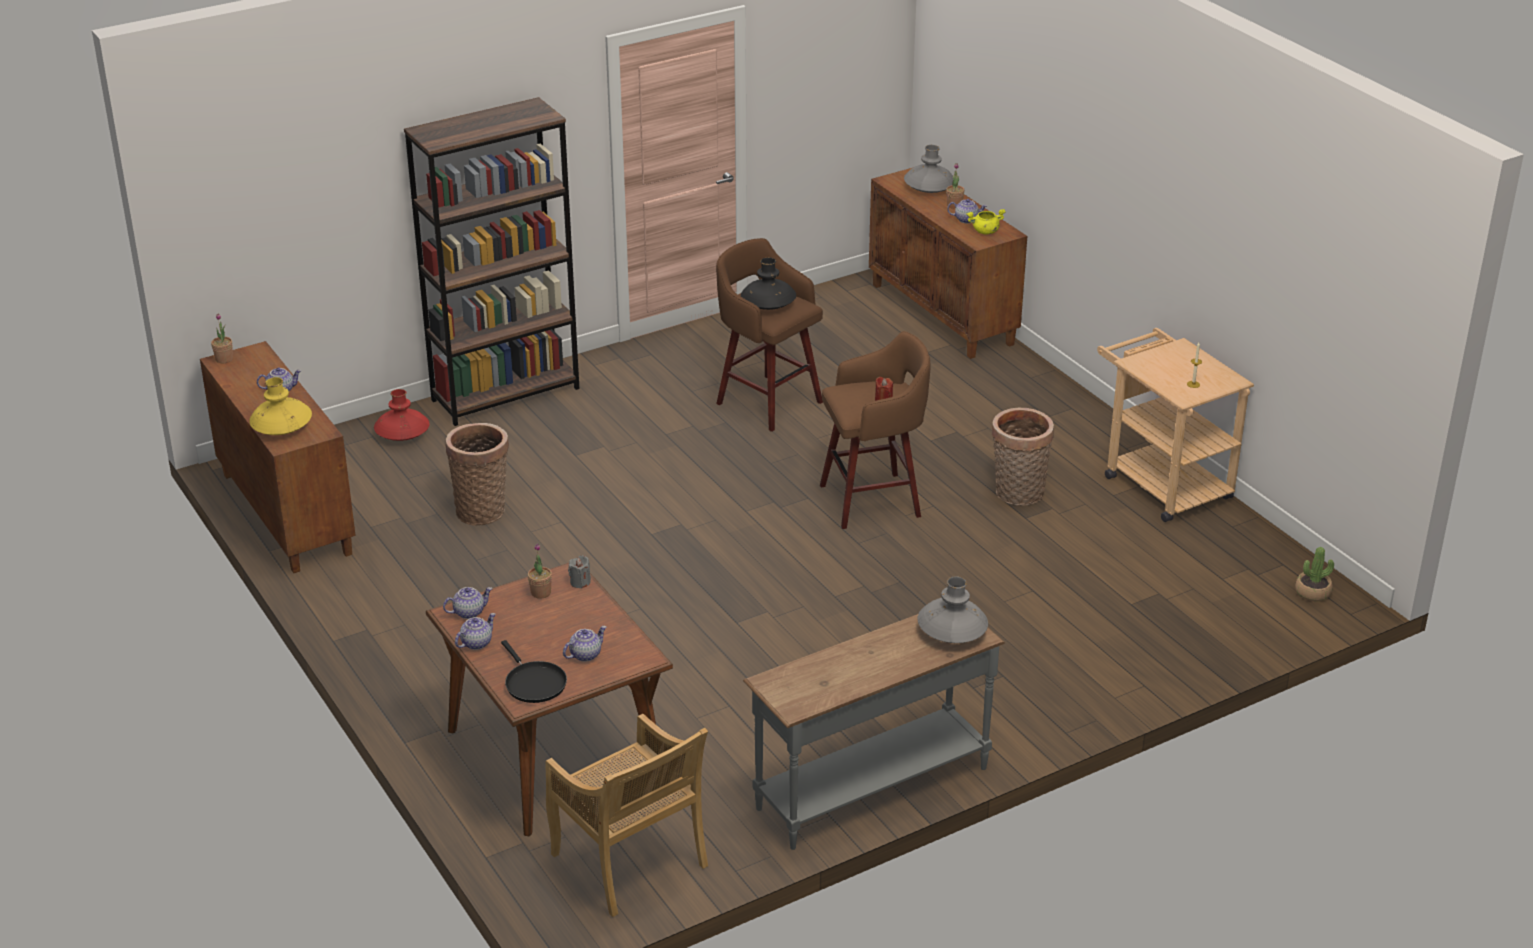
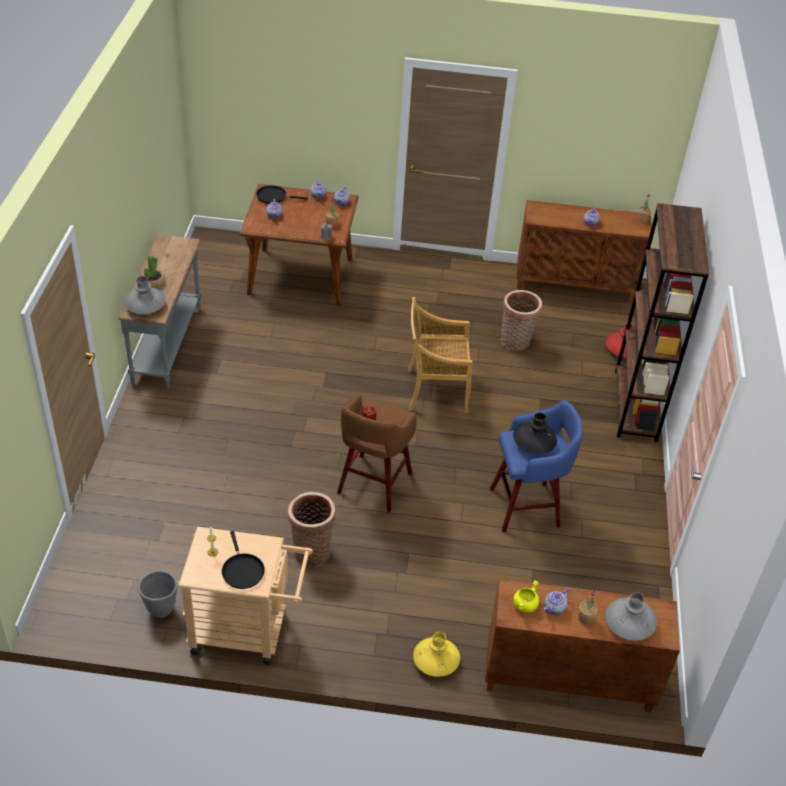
camera: 125 degrees right, 10 degrees up
yellow vase [249,377,312,435] -> yellow vase moved to [413,632,460,677]
beige chair [546,714,708,917] -> beige chair moved to [408,297,473,413]
brown stool [716,238,823,432] -> blue stool [490,400,583,532]
potted plant [1295,547,1334,601] -> potted plant moved to [142,255,165,288]
none -> grey planter [138,570,177,618]
none -> black frying pan [222,531,265,589]

